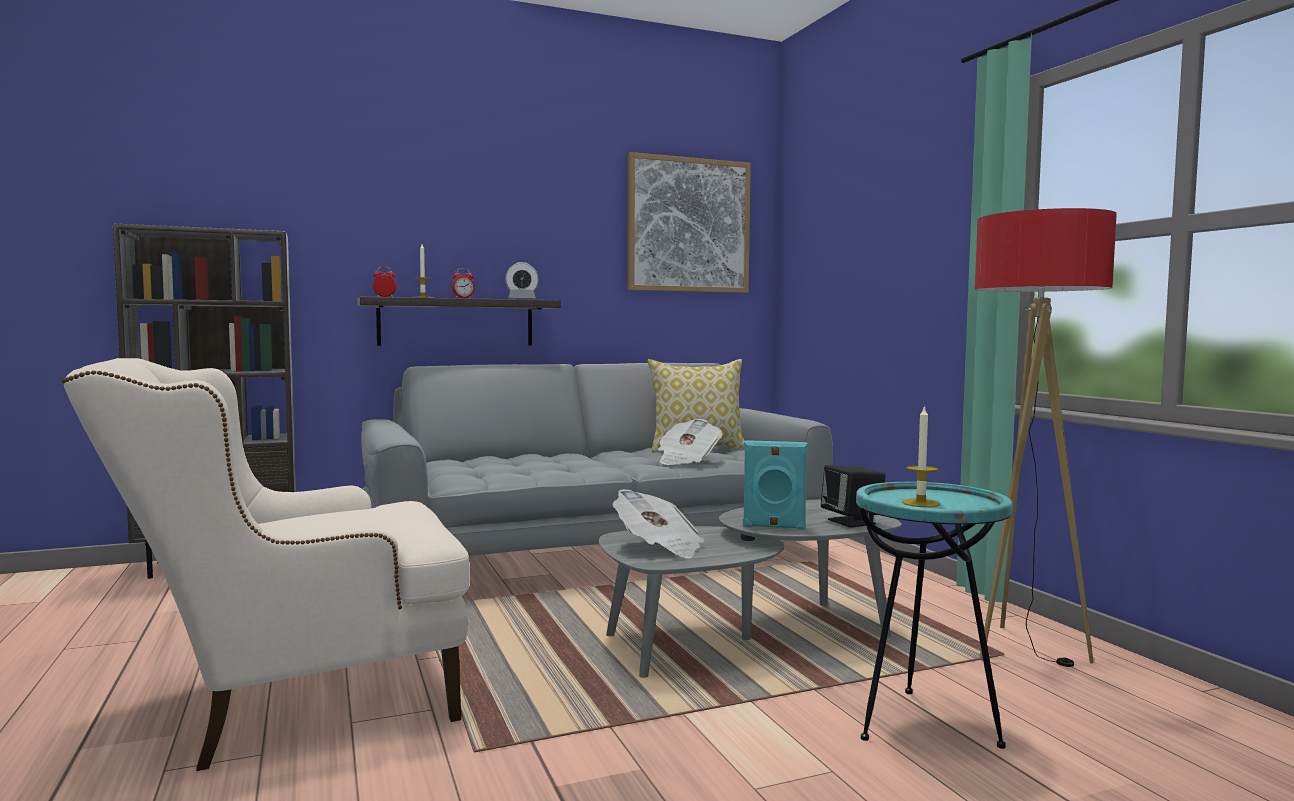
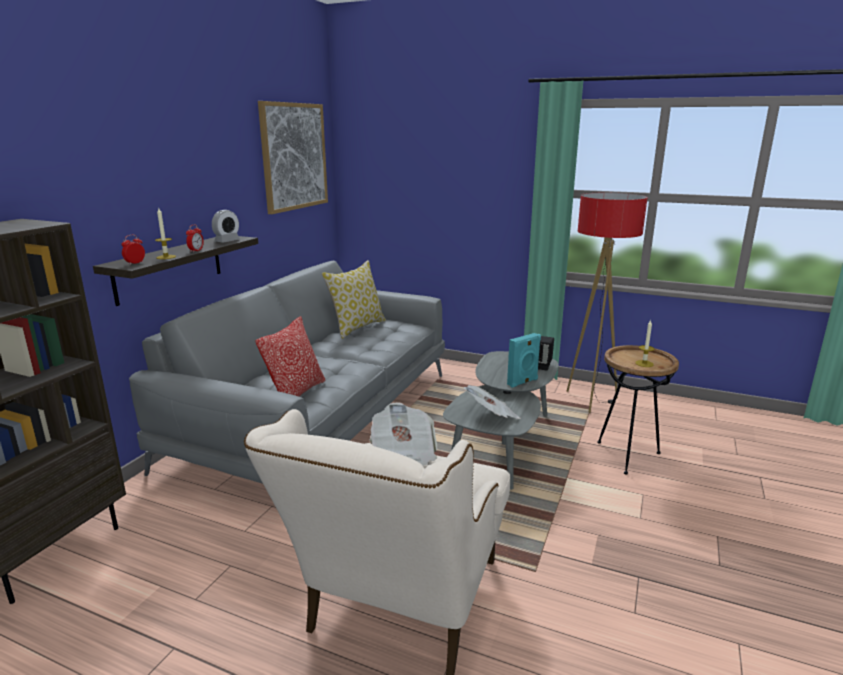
camera: 45 degrees left, 15 degrees up
newspaper [658,419,722,465] -> newspaper moved to [370,402,437,466]
turquoise side table [856,482,1013,749] -> brown side table [597,345,679,475]
none -> pillow [255,316,326,396]

